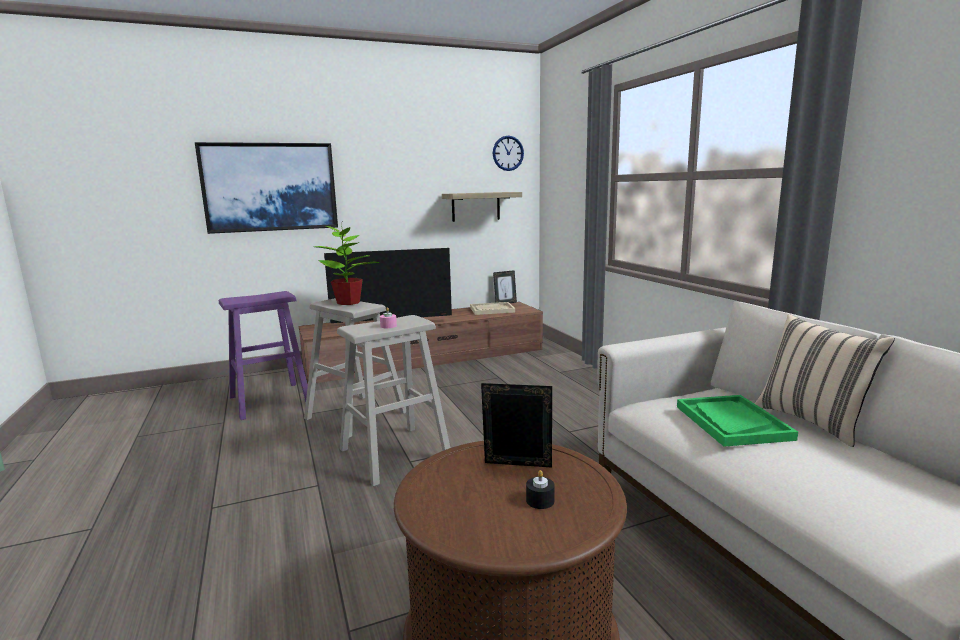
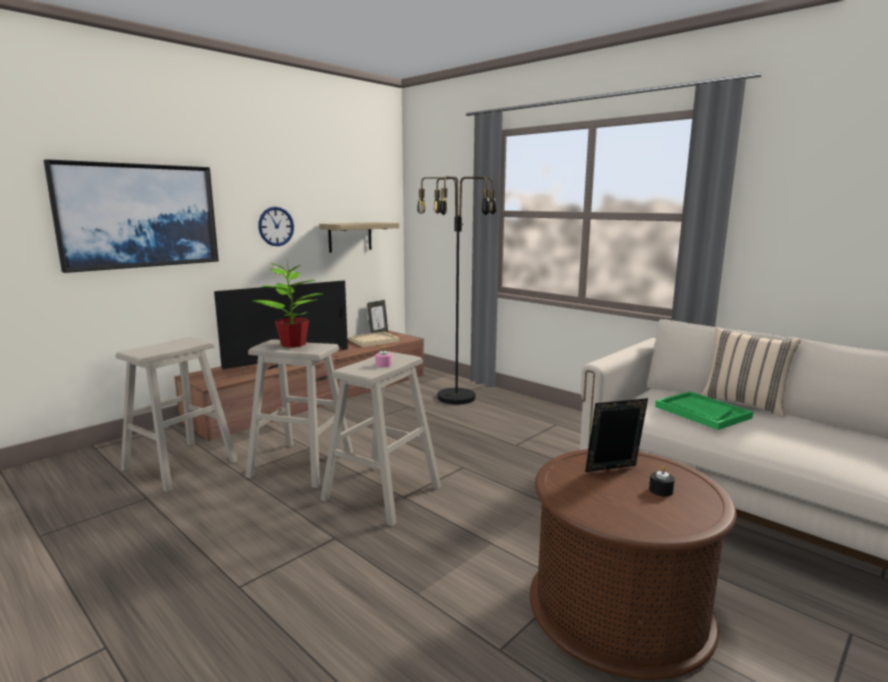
camera: 25 degrees left, 0 degrees up
purple stool [219,291,308,420] -> beige stool [115,337,238,492]
wall clock [493,135,524,171] -> wall clock moved to [258,207,294,246]
none -> floor lamp [417,176,497,405]

